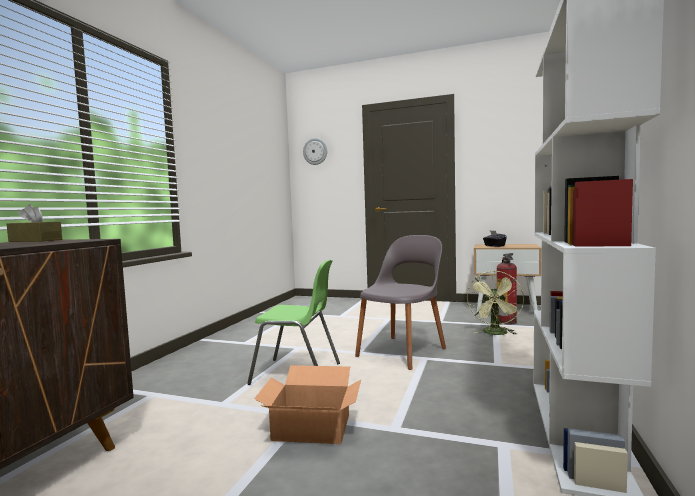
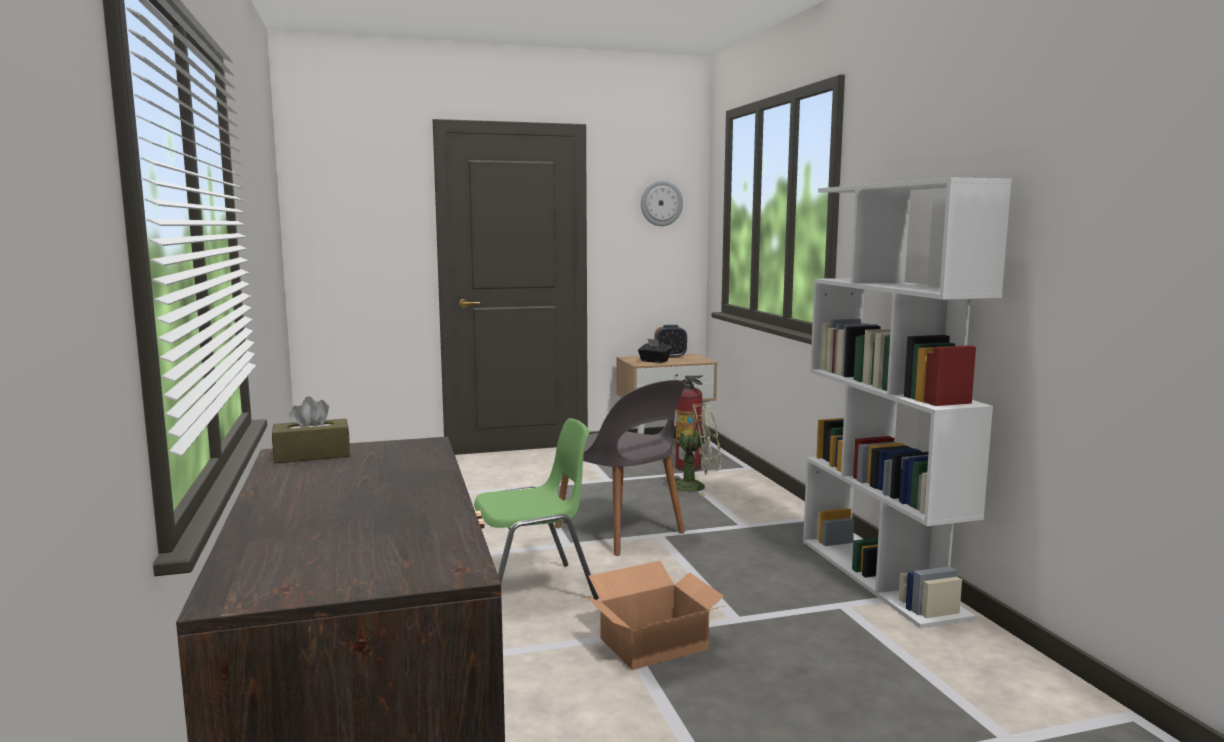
camera: 35 degrees left, 5 degrees up
wall clock [303,138,327,165] -> wall clock moved to [641,180,683,226]
grey chair [355,235,446,370] -> grey chair turned 135 degrees clockwise [555,380,685,556]
green fan [467,271,524,335] -> green fan turned 75 degrees counterclockwise [663,403,721,496]
none -> alarm clock [654,325,687,358]

